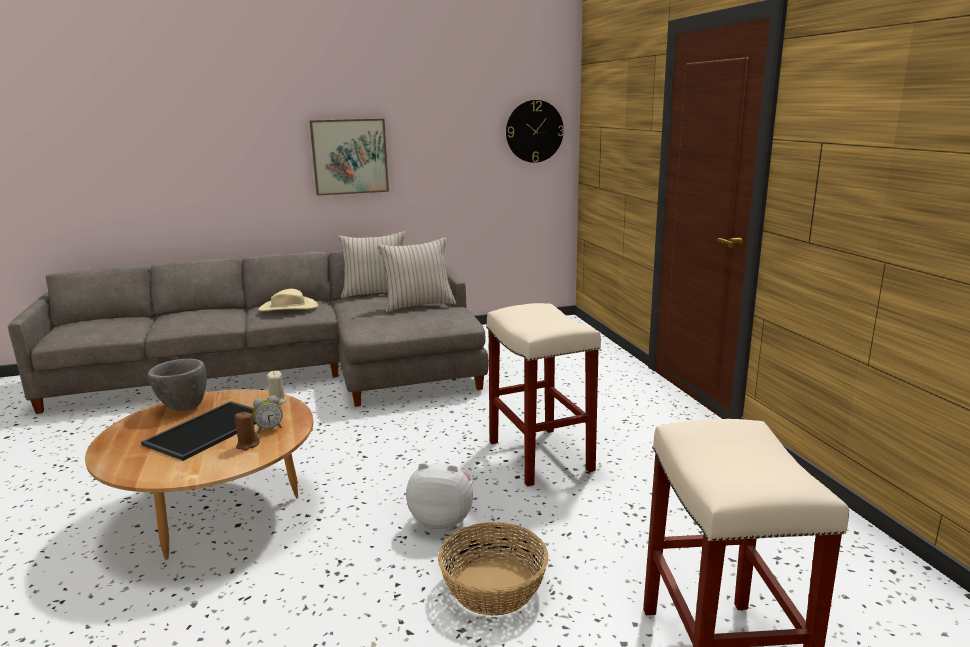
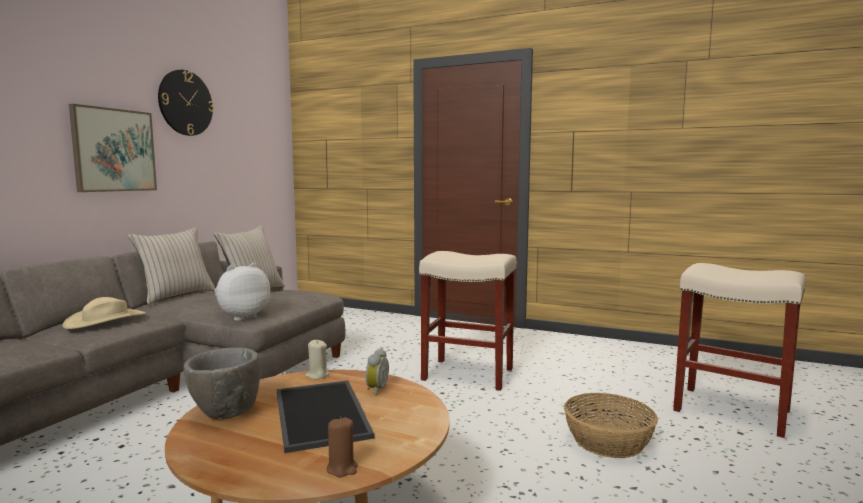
camera: 50 degrees left, 10 degrees down
brown candle [234,412,260,451] -> brown candle moved to [326,417,358,478]
plush toy [406,463,473,530] -> plush toy moved to [214,263,270,321]
wall clock [506,100,564,163] -> wall clock moved to [158,70,214,136]

